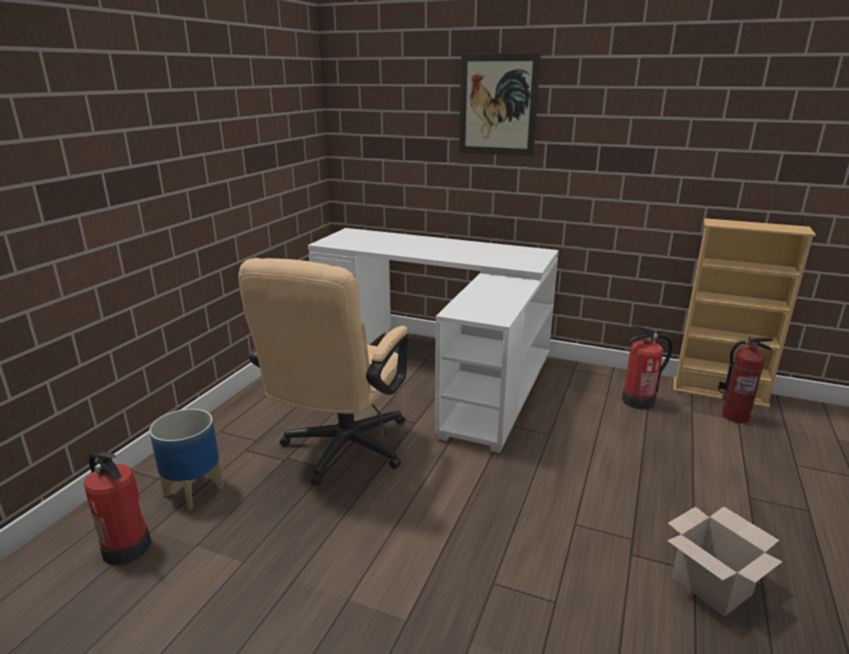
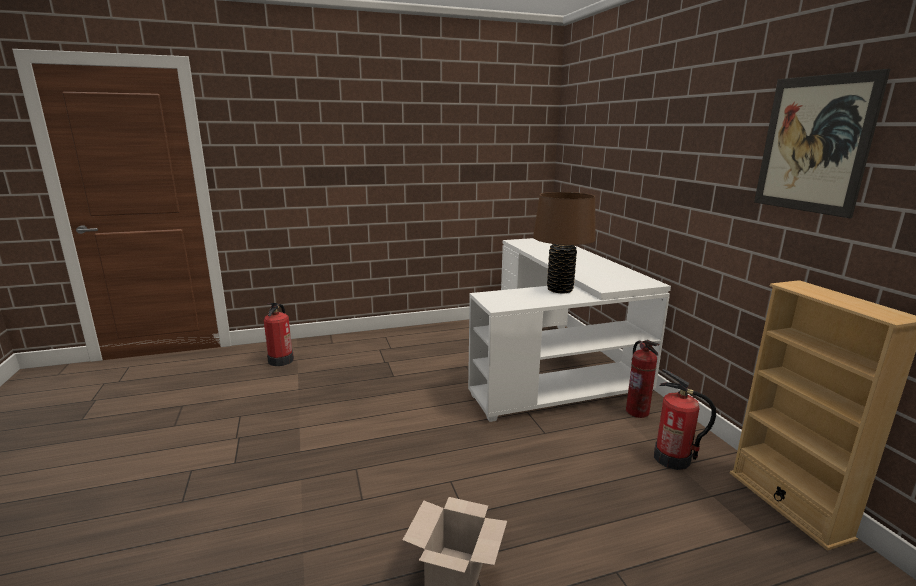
camera: 50 degrees right, 5 degrees down
planter [149,409,224,510] -> none
beige office chair [238,258,409,485] -> none
picture [459,53,541,156] -> picture moved to [754,69,890,218]
fire extinguisher [722,337,773,423] -> fire extinguisher moved to [626,340,660,418]
none -> brown table lamp [533,192,596,294]

